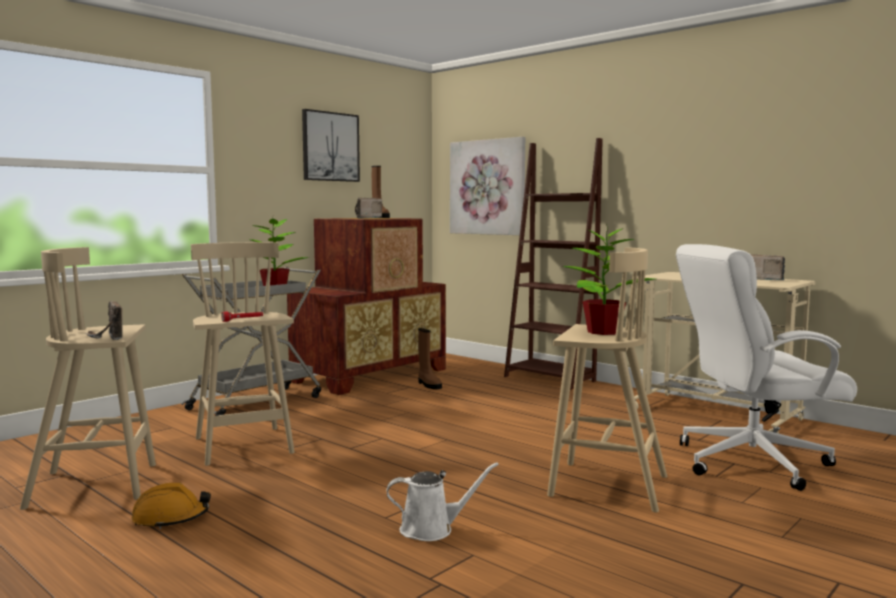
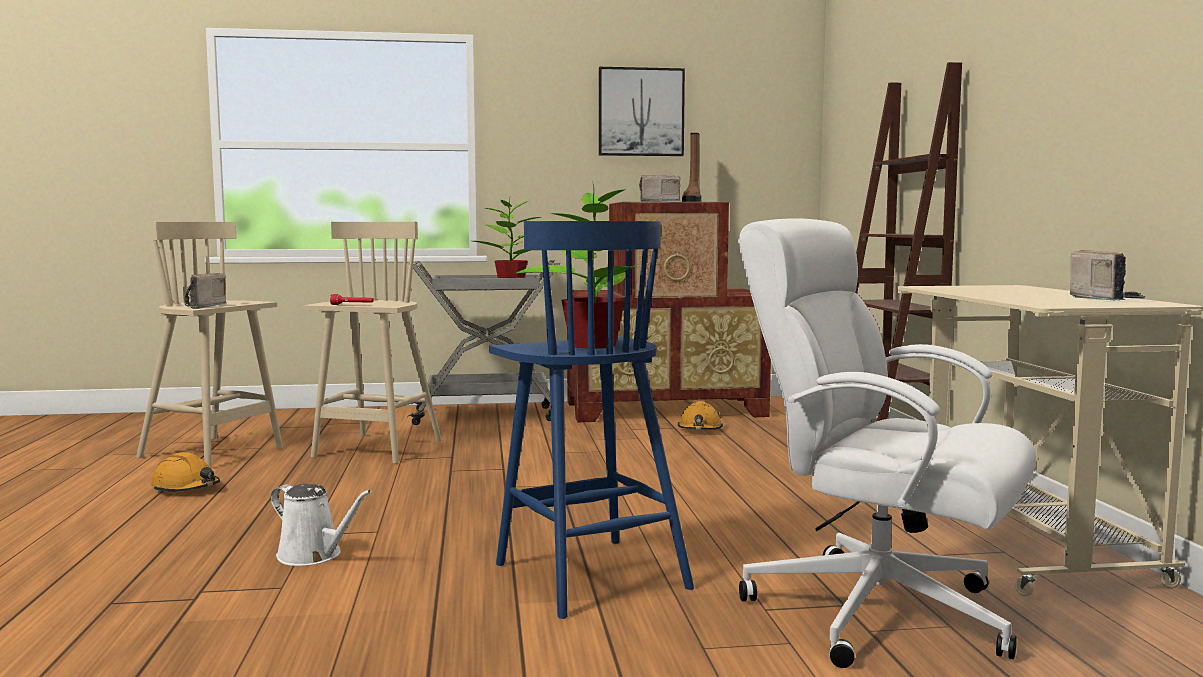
camera: 40 degrees right, 0 degrees up
brown boot [418,328,442,389] -> orange hard hat [678,401,723,430]
picture [450,137,525,235] -> none
beige stool [547,247,667,512] -> blue stool [489,221,694,619]

